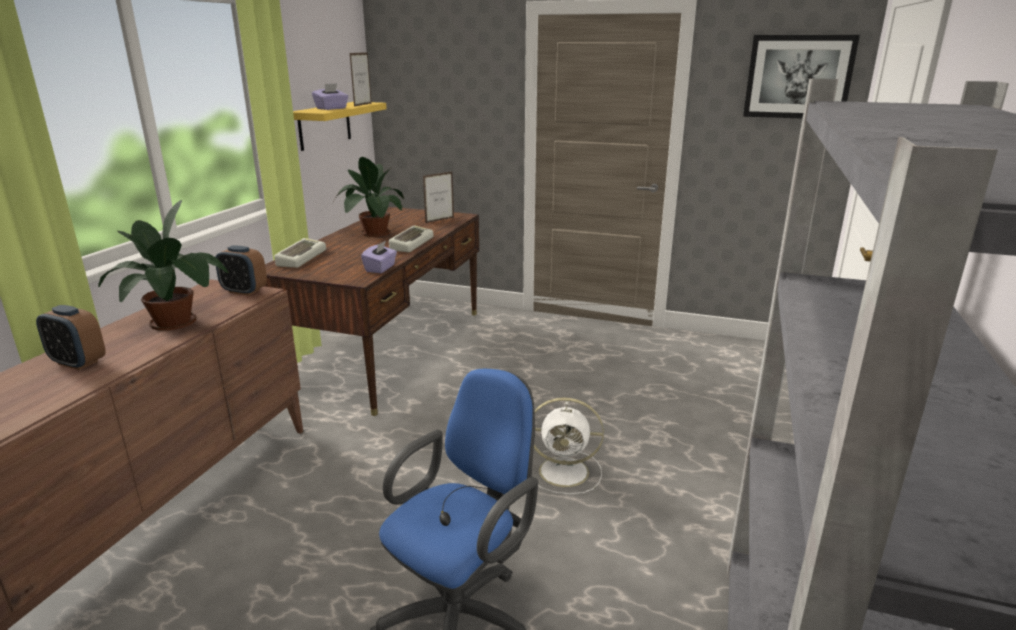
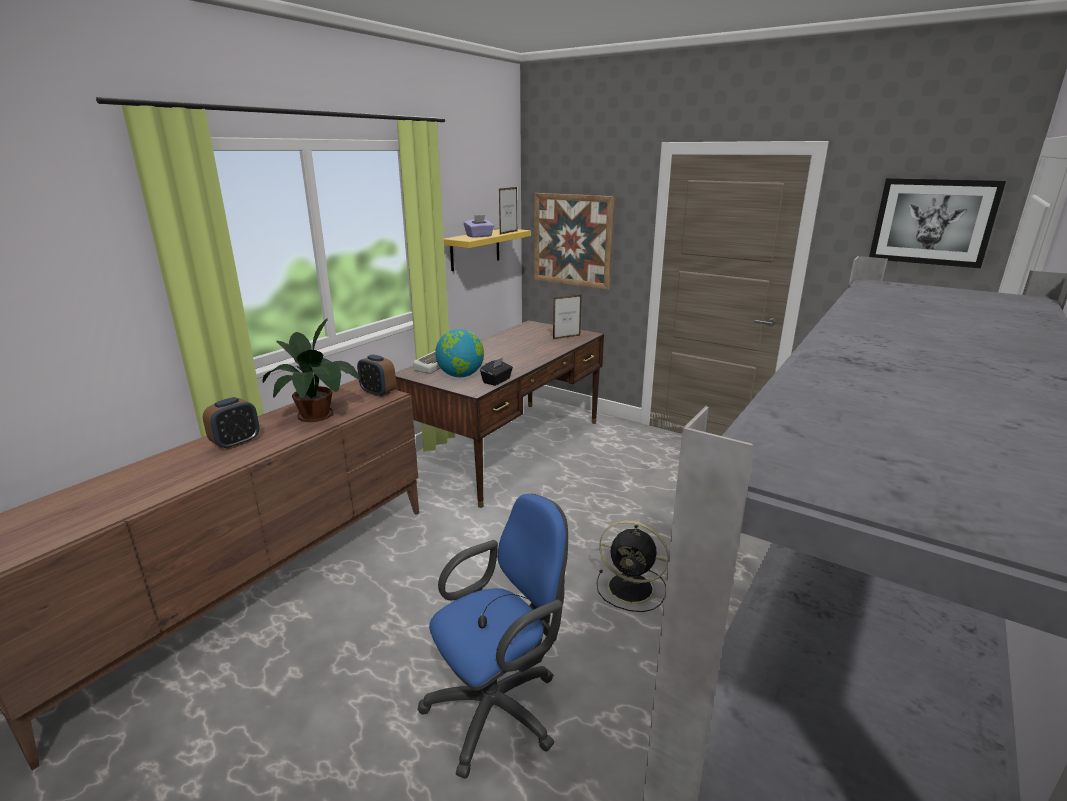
camera: 15 degrees right, 0 degrees up
alarm clock [36,305,105,370] -> alarm clock turned 90 degrees counterclockwise [203,397,259,450]
potted plant [335,157,404,237] -> none
purple tissue box [361,241,397,273] -> black tissue box [480,358,513,386]
keyboard [389,225,433,252] -> none
white fan [534,398,604,495] -> black fan [597,520,669,612]
none -> globe [435,329,484,377]
none -> picture [534,193,614,290]

